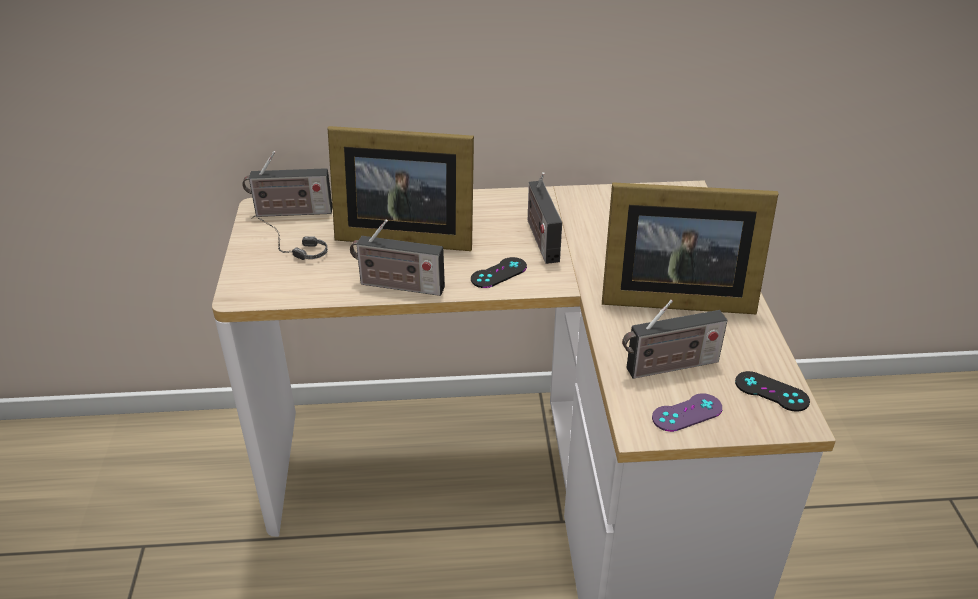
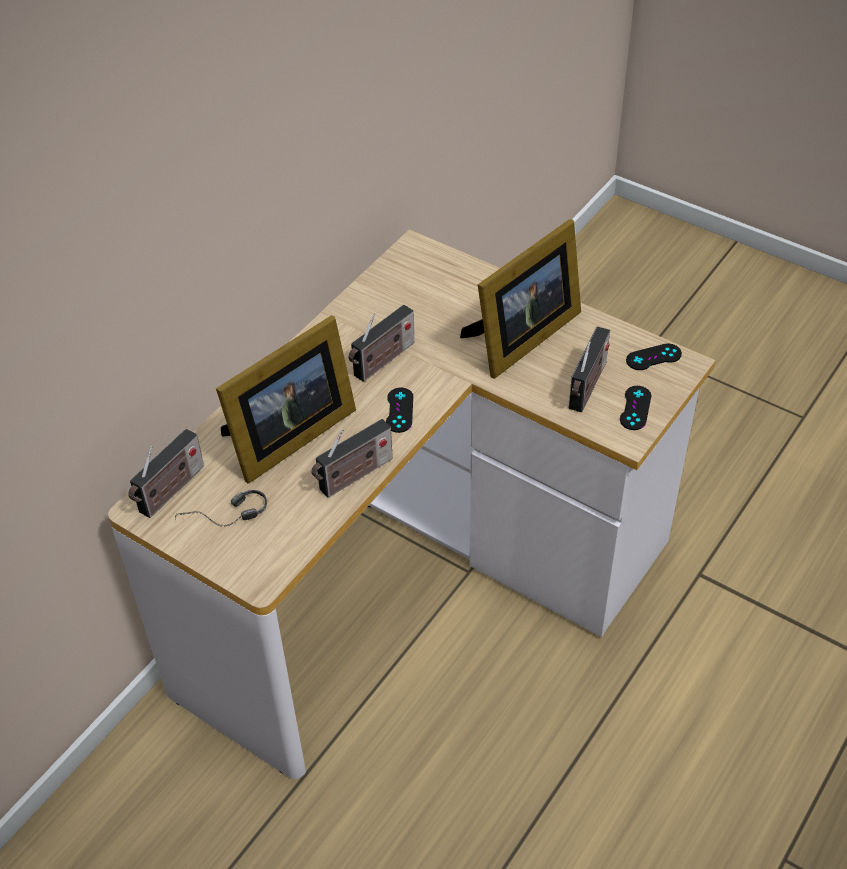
camera: 50 degrees left, 10 degrees up
radio [528,172,562,264] -> radio turned 75 degrees counterclockwise [349,305,415,382]
purple game controller [652,393,722,432] -> black game controller [620,386,651,430]

